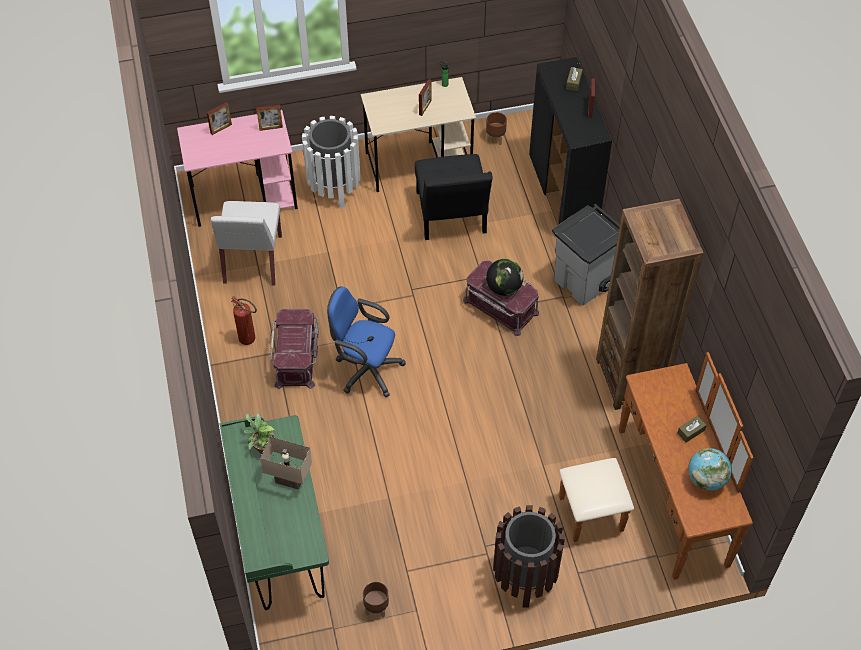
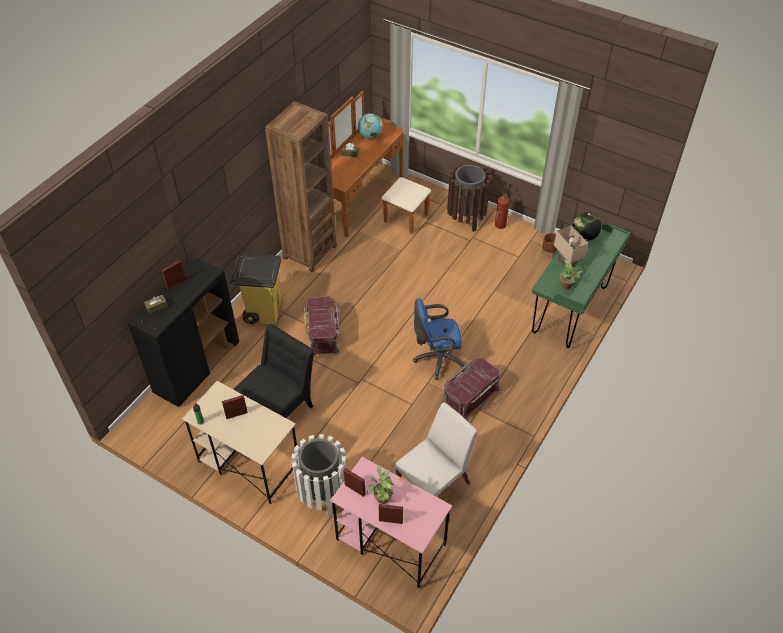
camera: 135 degrees left, 5 degrees down
fire extinguisher [231,296,257,345] -> fire extinguisher moved to [495,181,510,229]
blue office chair [327,286,406,397] -> blue office chair turned 105 degrees clockwise [413,298,465,380]
brown planter [486,112,507,145] -> none
globe [486,259,523,296] -> globe moved to [572,213,601,241]
grey trash can [552,204,620,306] -> yellow trash can [230,253,281,325]
none -> potted plant [367,465,394,504]

